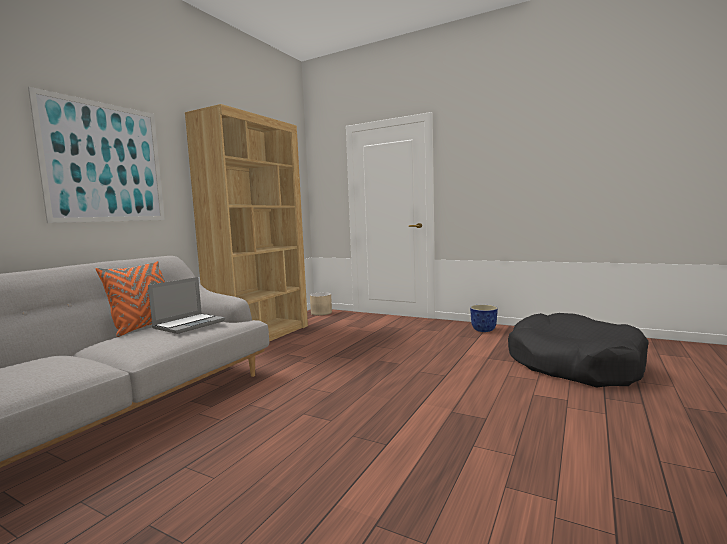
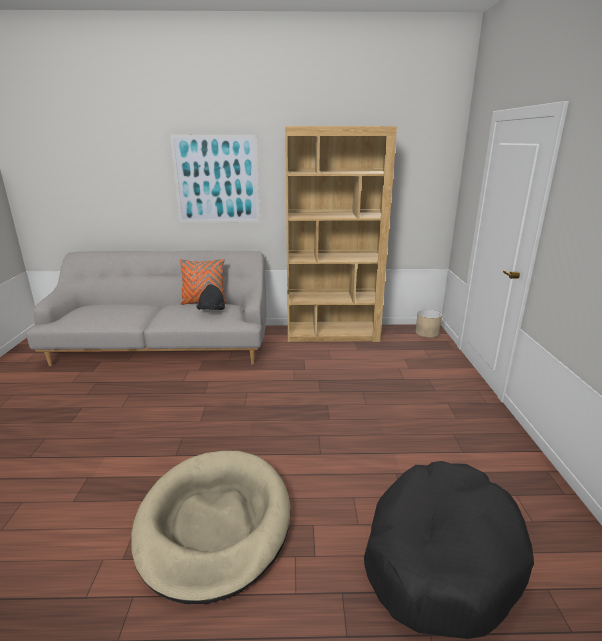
camera: 60 degrees right, 15 degrees up
laptop [148,277,225,334] -> black hat [196,284,225,310]
planter [470,305,498,332] -> none
none -> beige dog bed [131,451,290,604]

